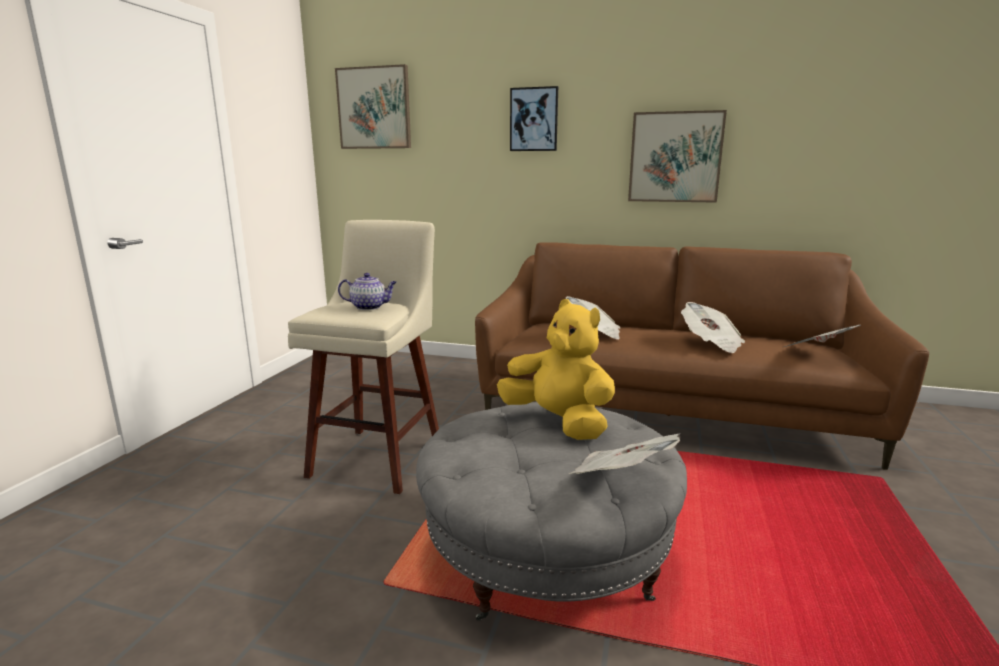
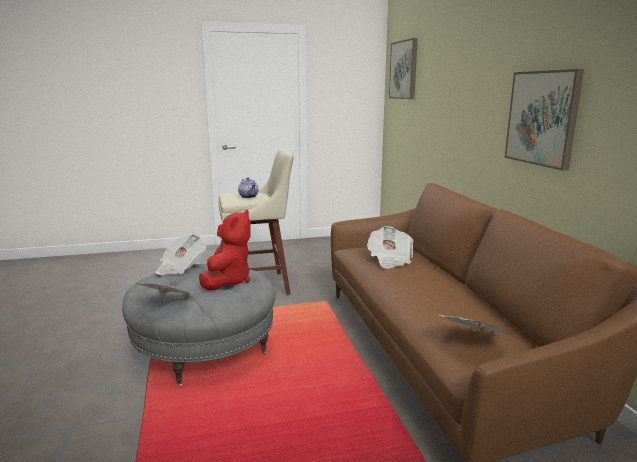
camera: 60 degrees right, 0 degrees up
yellow plush toy [497,299,615,440] -> red plush toy [199,210,251,290]
picture [510,86,558,151] -> none
newspaper [681,302,745,353] -> newspaper moved to [156,234,206,275]

